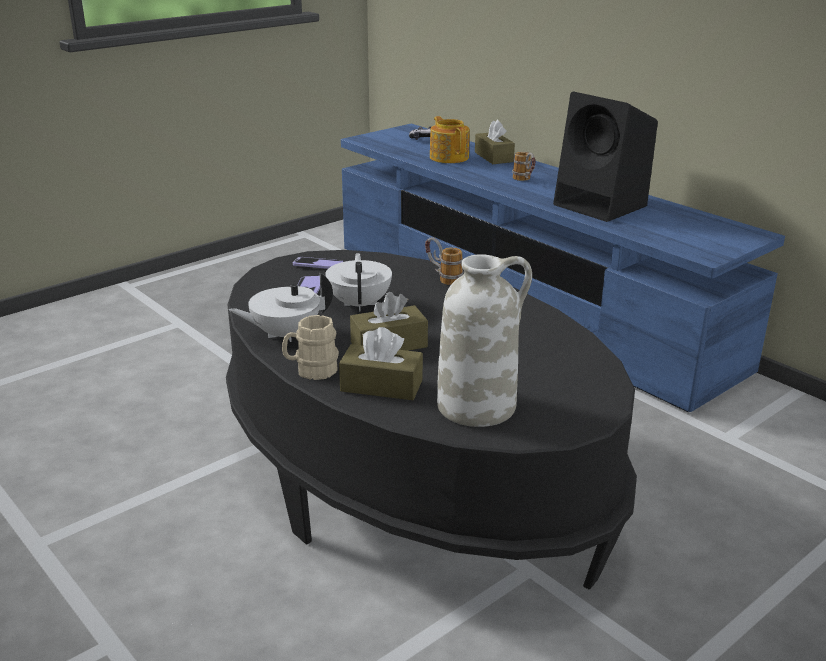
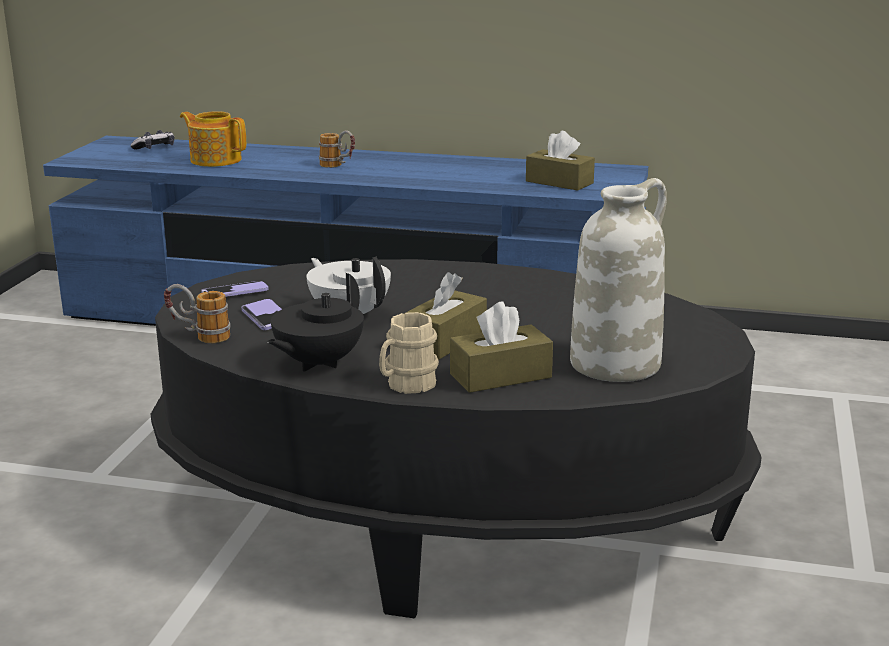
camera: 35 degrees left, 5 degrees down
white teapot [228,273,333,342] -> black teapot [267,273,364,372]
mug [425,237,464,285] -> mug moved to [164,284,231,343]
brown tissue box [475,120,515,164] -> brown tissue box moved to [526,131,595,191]
black speaker [553,91,658,222] -> none

